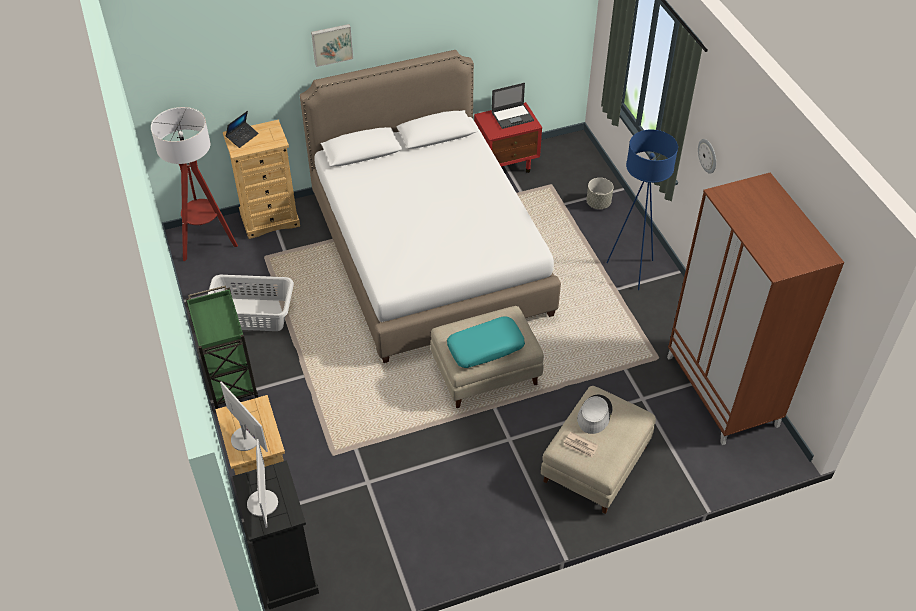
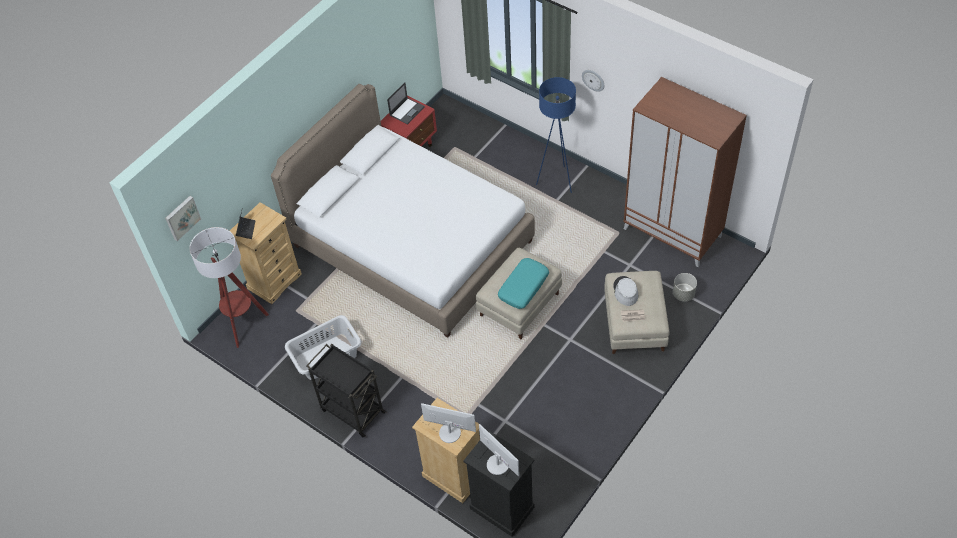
camera: 30 degrees left, 5 degrees up
green cart [186,285,258,409] -> black cart [306,344,387,438]
picture [311,24,353,67] -> picture moved to [165,196,201,241]
grey planter [586,178,613,209] -> grey planter moved to [673,273,697,302]

